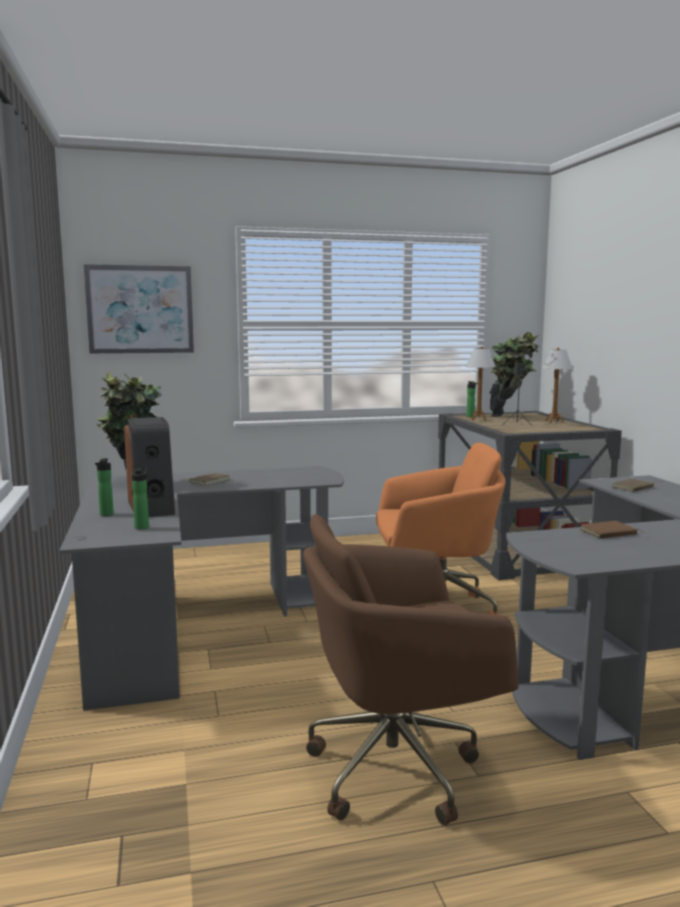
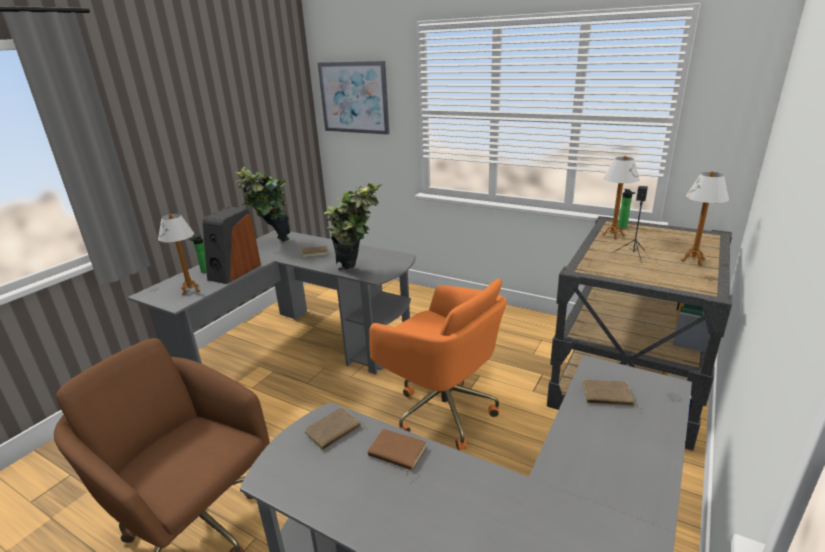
camera: 45 degrees right, 15 degrees up
bottle [132,468,149,530] -> table lamp [158,214,200,295]
potted plant [489,332,539,417] -> potted plant moved to [324,182,382,270]
none -> brown book [304,407,367,450]

